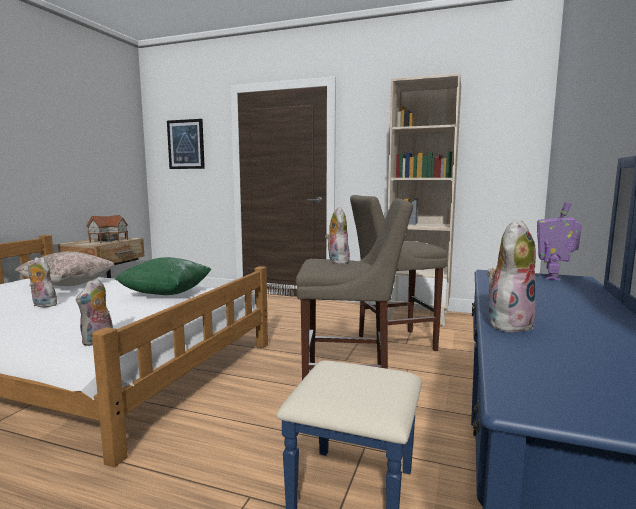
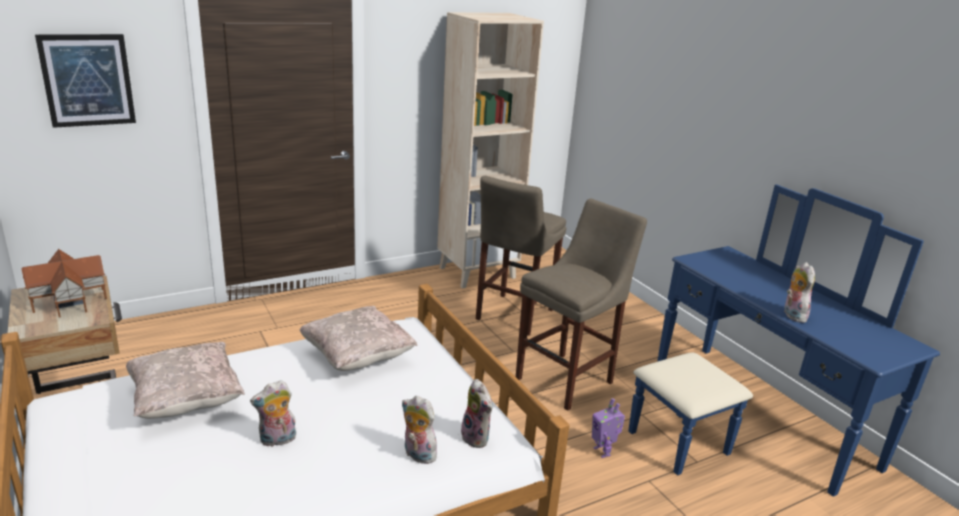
camera: 50 degrees left, 15 degrees up
green pillow [115,257,211,295] -> beige pillow [300,306,418,371]
plush toy [325,207,350,264] -> plush toy moved to [402,396,437,464]
toy robot [537,202,582,280] -> toy robot moved to [592,398,625,458]

